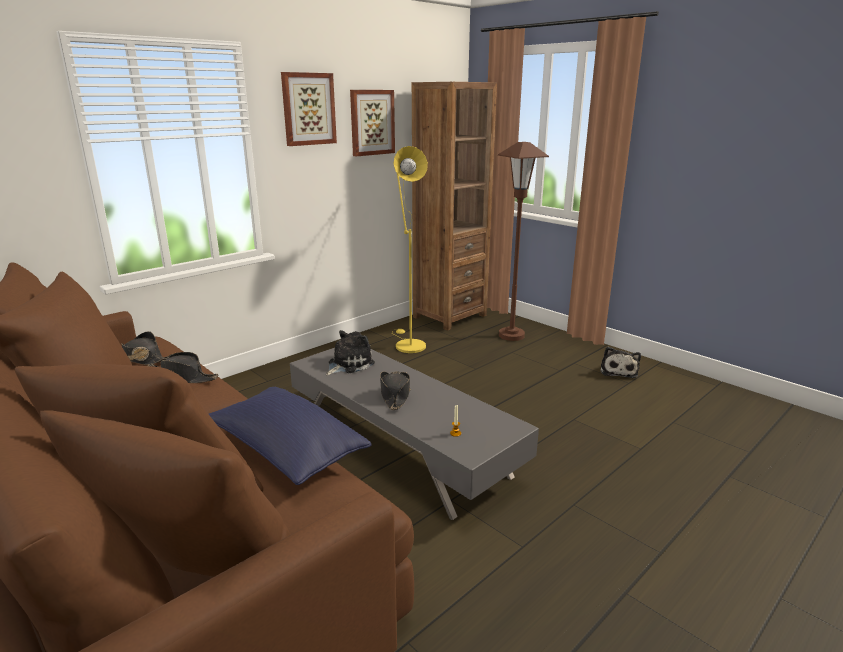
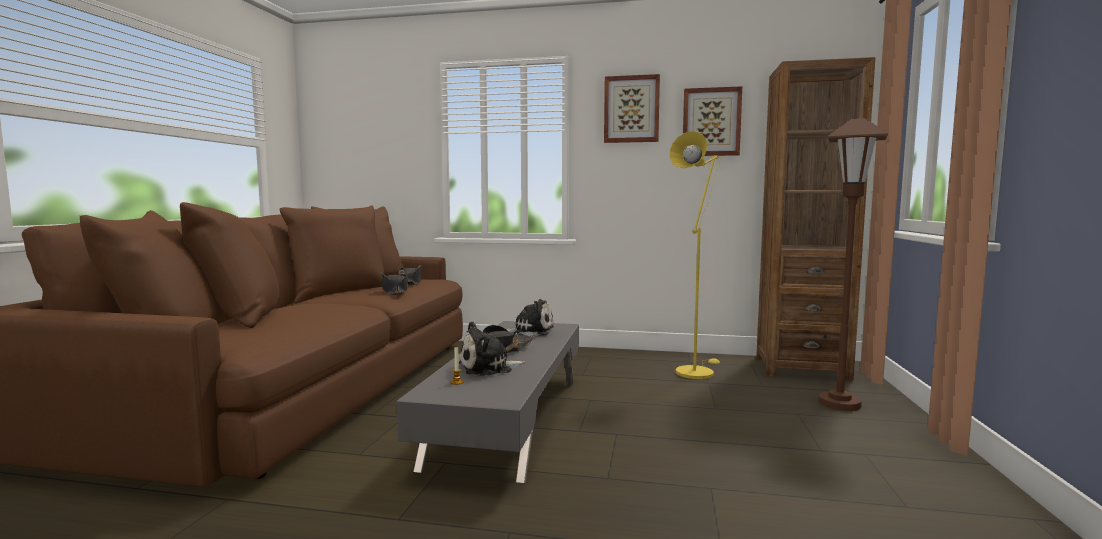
camera: 55 degrees right, 15 degrees down
blue pillow [209,387,372,485] -> none
plush toy [600,347,641,378] -> plush toy moved to [459,321,525,376]

